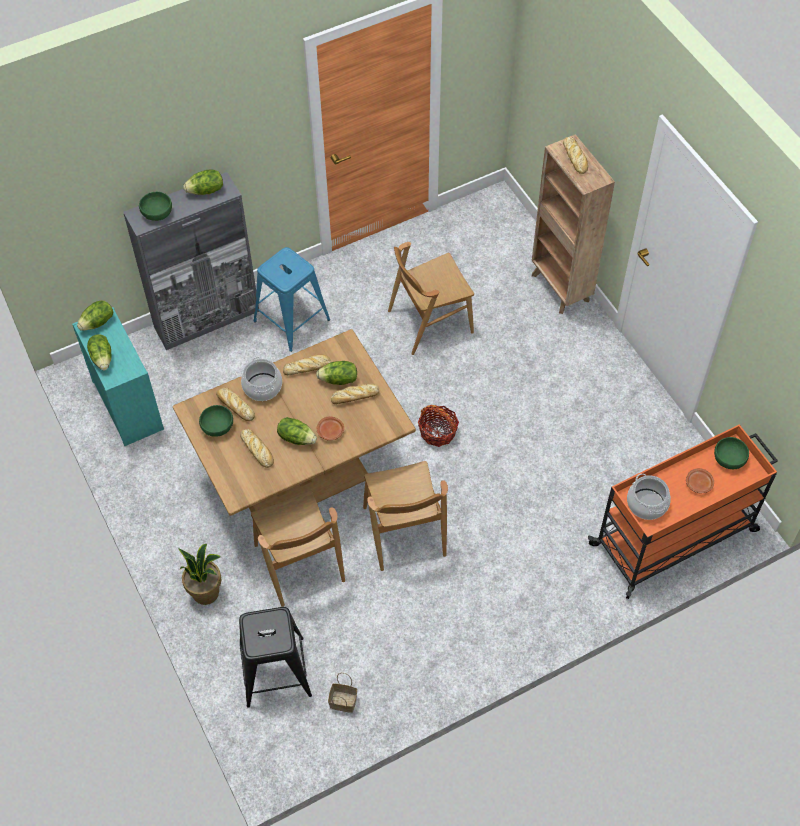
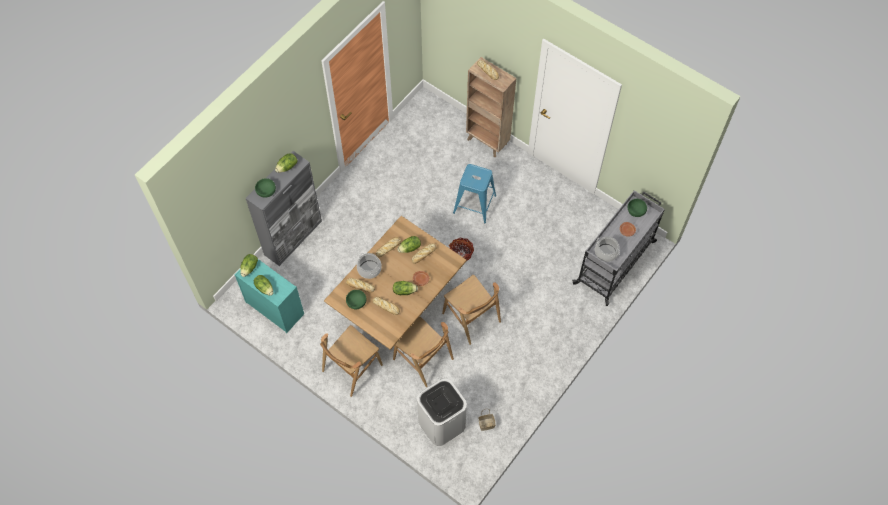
camera: 25 degrees left, 5 degrees up
potted plant [178,544,222,605] -> none
black stool [239,607,312,708] -> white trash can [417,378,467,446]
blue stool [254,247,330,352] -> blue stool moved to [453,164,496,223]
brown chair [388,242,474,355] -> brown chair moved to [320,325,383,397]
orange cart [588,424,778,599] -> grey cart [572,190,665,306]

